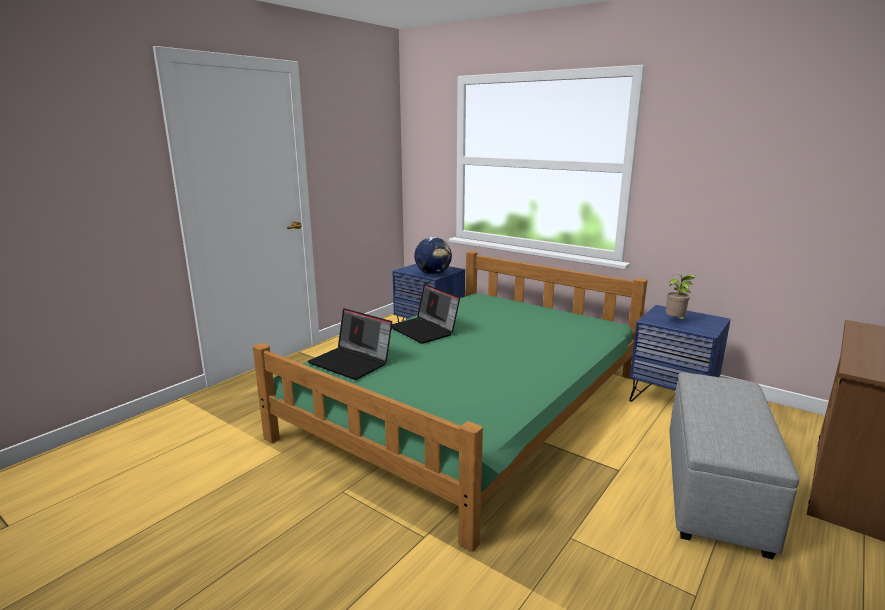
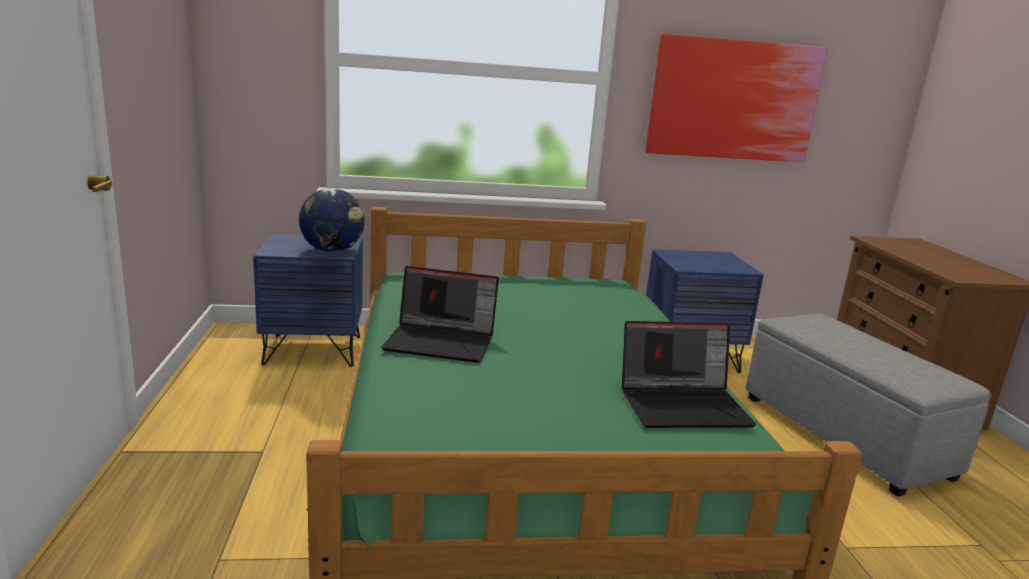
camera: 45 degrees left, 0 degrees up
laptop [308,308,392,380] -> laptop moved to [622,321,756,428]
potted plant [666,274,697,320] -> none
none -> picture [645,34,828,163]

